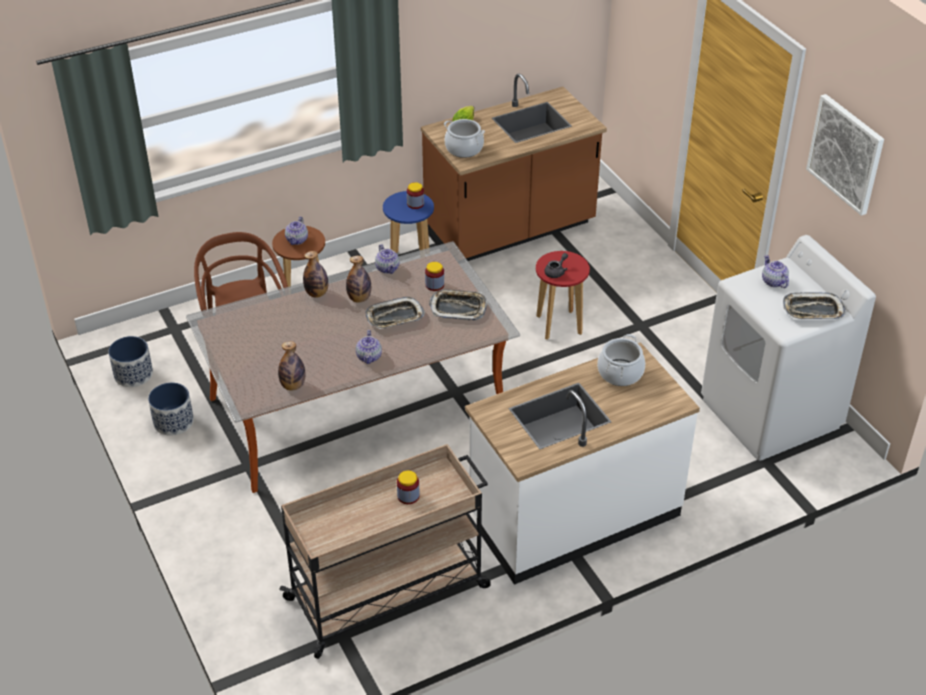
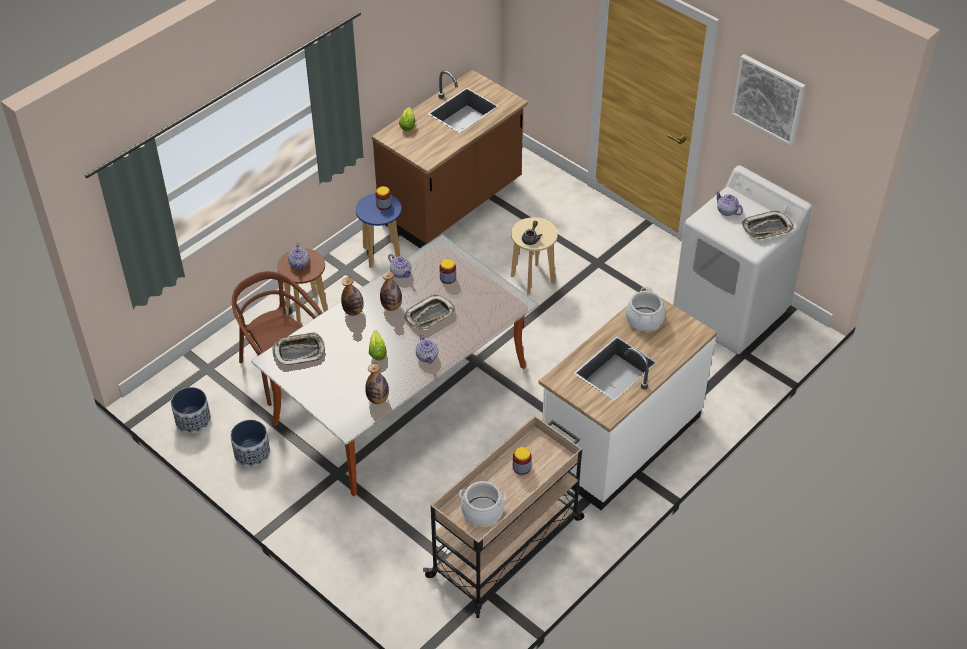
camera: 20 degrees left, 5 degrees up
tray [429,289,487,320] -> tray moved to [272,332,325,366]
cooking pot [444,119,485,158] -> cooking pot moved to [459,481,506,526]
red stool [536,251,590,340] -> beige stool [511,217,558,295]
none -> lettuce [369,330,387,361]

